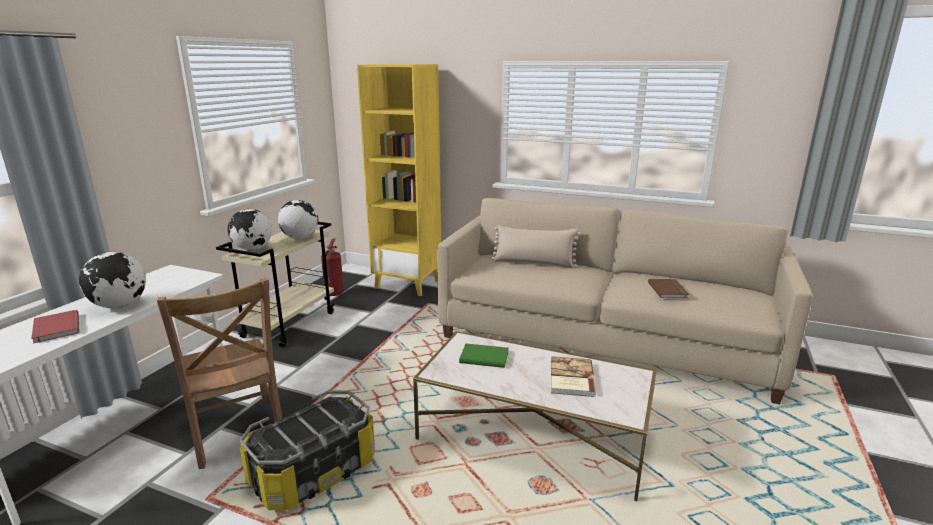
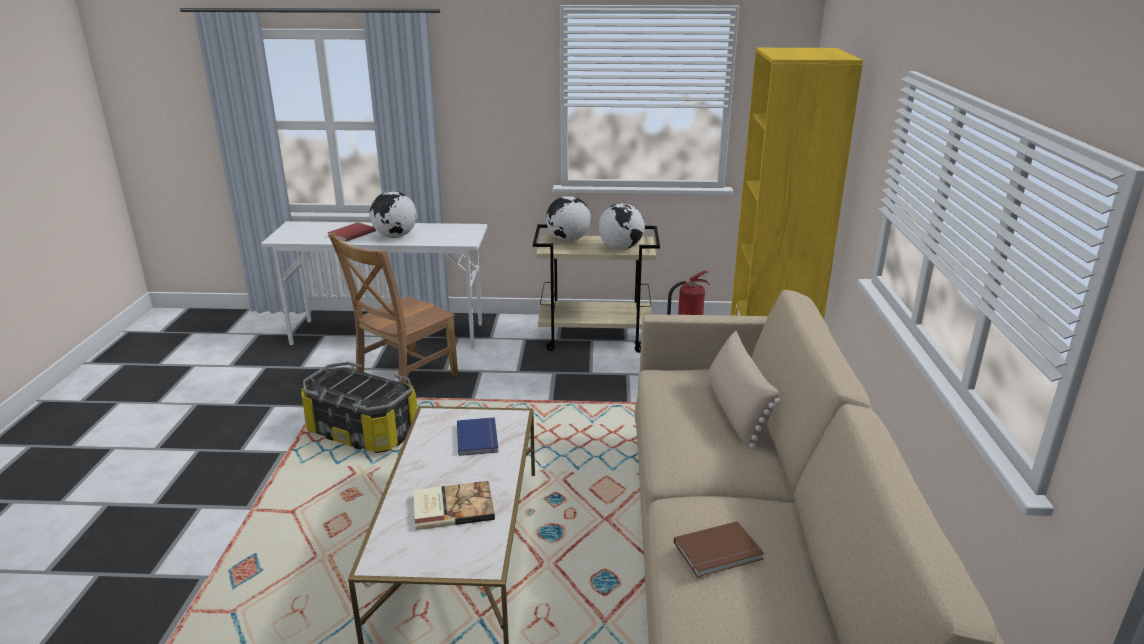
camera: 70 degrees right, 5 degrees up
green book [459,343,509,368] -> blue book [457,417,498,456]

